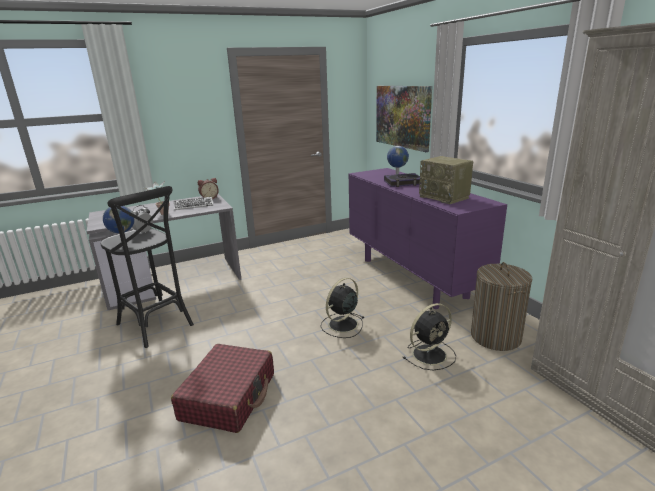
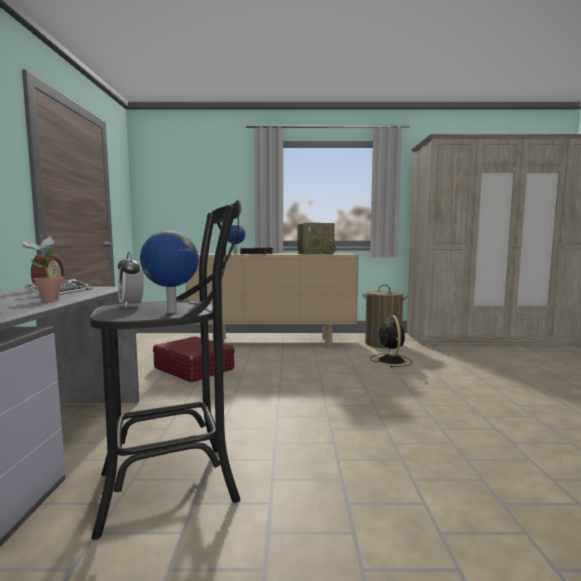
camera: 65 degrees left, 15 degrees down
red suitcase [171,344,274,433] -> red suitcase moved to [153,336,235,382]
black fan [321,278,365,338] -> none
purple dresser [349,168,507,309] -> beige dresser [186,254,358,348]
picture [376,86,432,152] -> none

